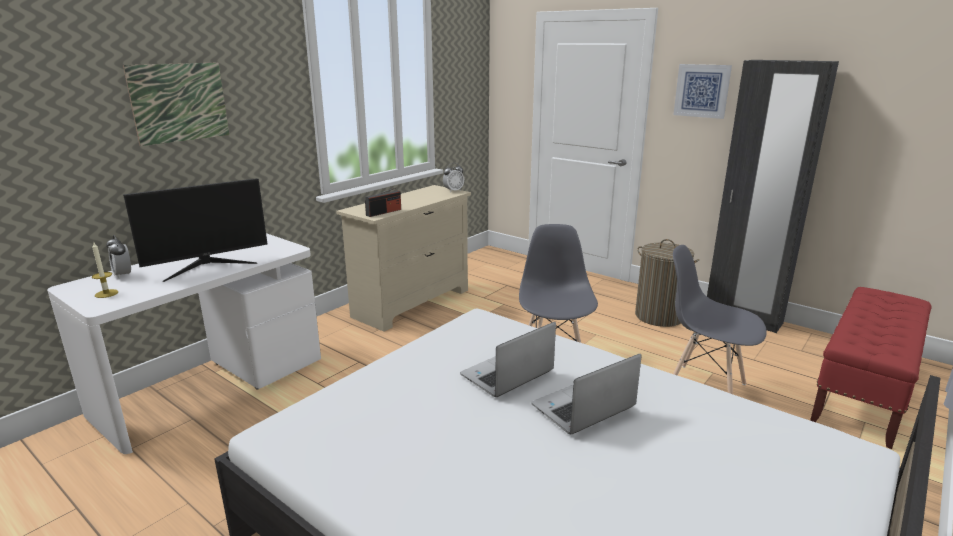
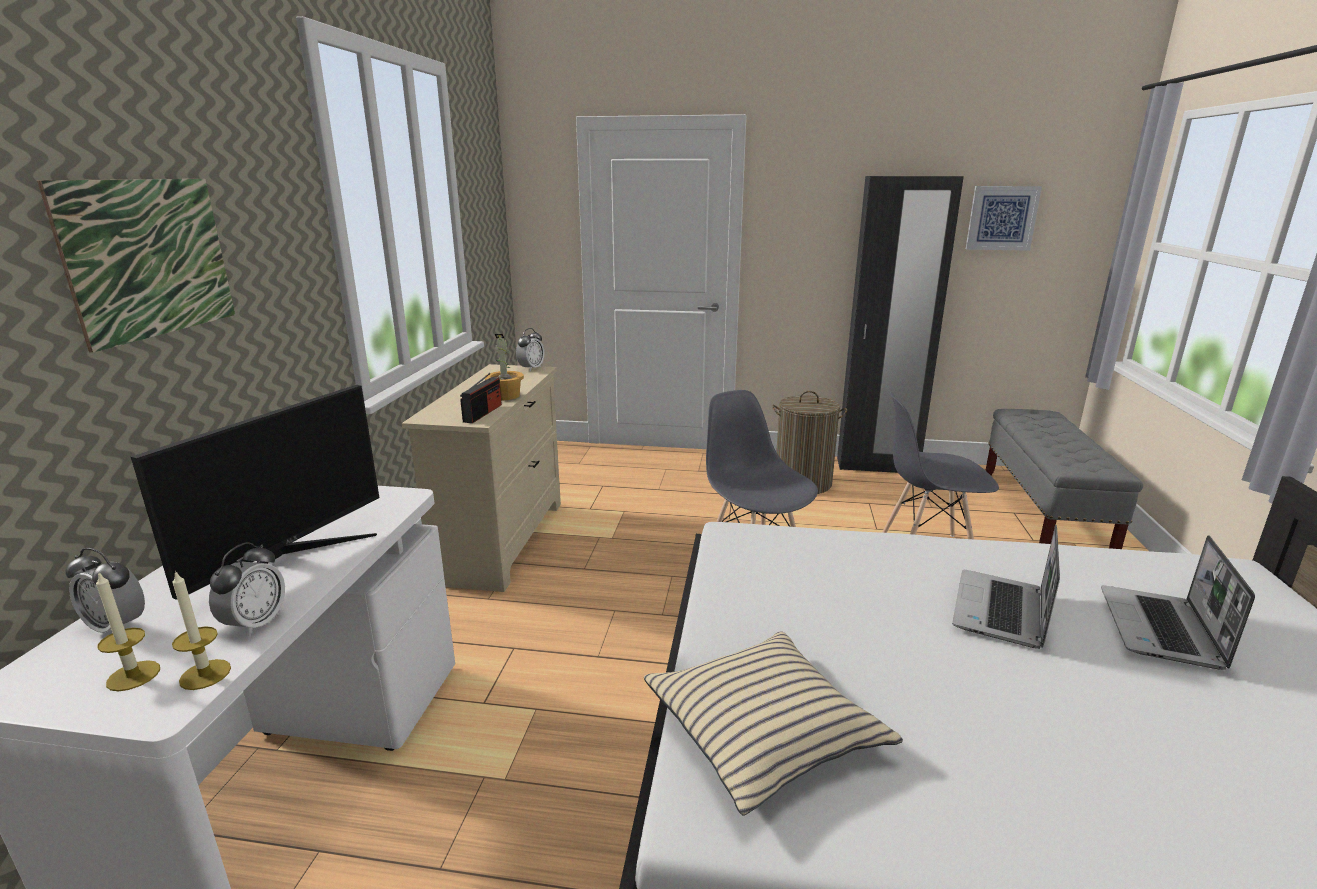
camera: 30 degrees left, 0 degrees up
laptop [460,322,556,397] -> laptop moved to [1101,535,1255,670]
picture [673,64,732,119] -> picture moved to [966,186,1042,251]
red bench [810,287,932,449] -> grey bench [985,409,1143,549]
none -> candle [172,570,231,690]
none -> alarm clock [209,542,285,637]
none -> potted plant [485,334,524,400]
none -> beige pillow [644,631,903,816]

